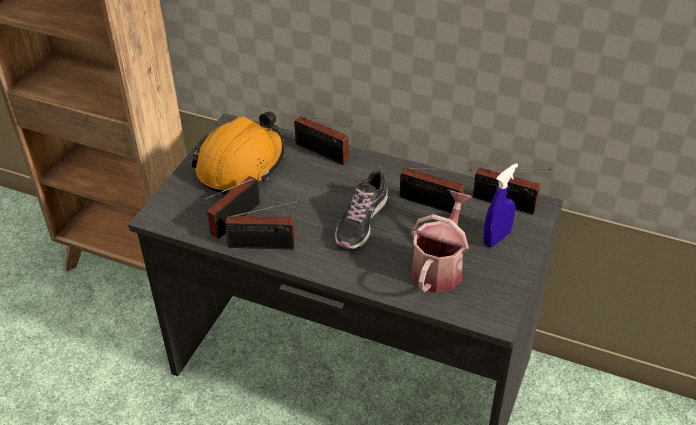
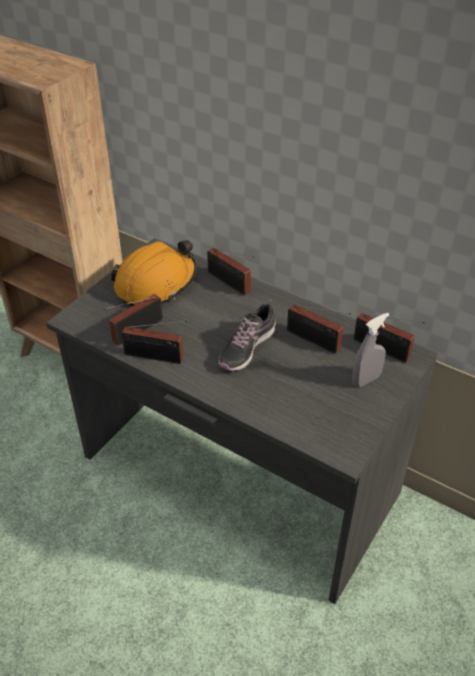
camera: 10 degrees right, 0 degrees up
watering can [411,190,472,293] -> none
blue spray bottle [483,163,518,247] -> grey spray bottle [352,313,389,387]

